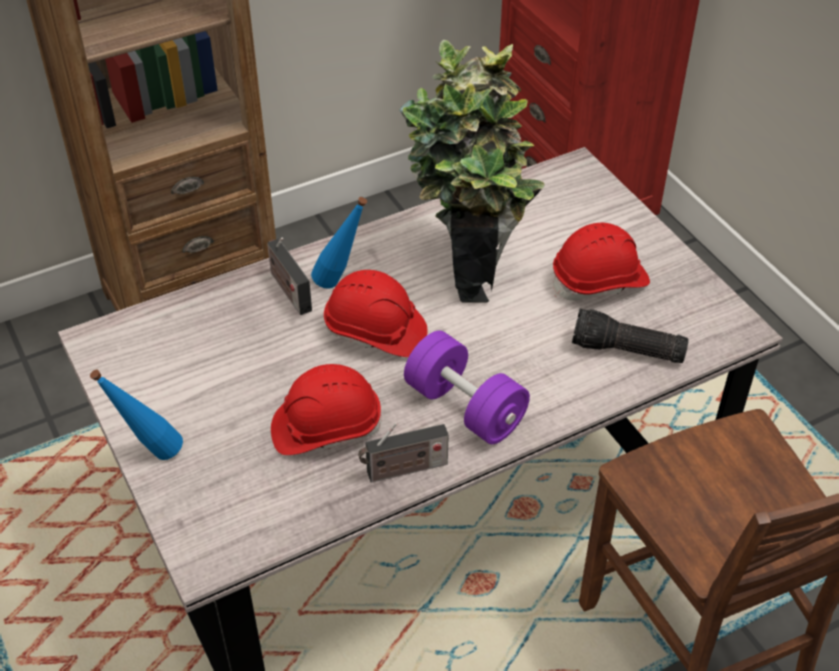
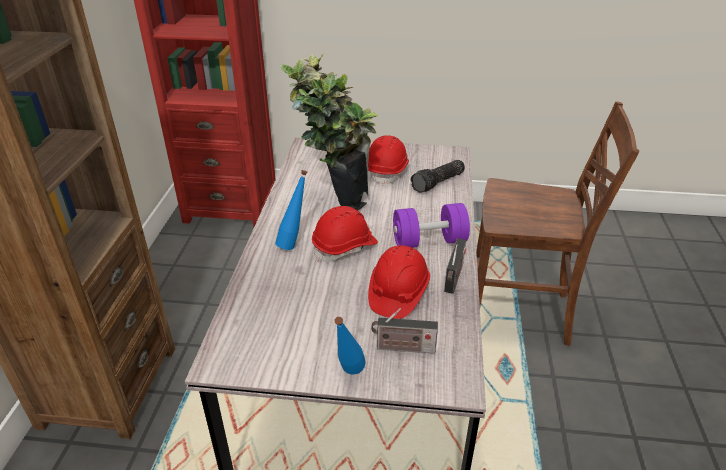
camera: 55 degrees left, 10 degrees down
radio [267,238,312,315] -> radio moved to [371,308,438,354]

